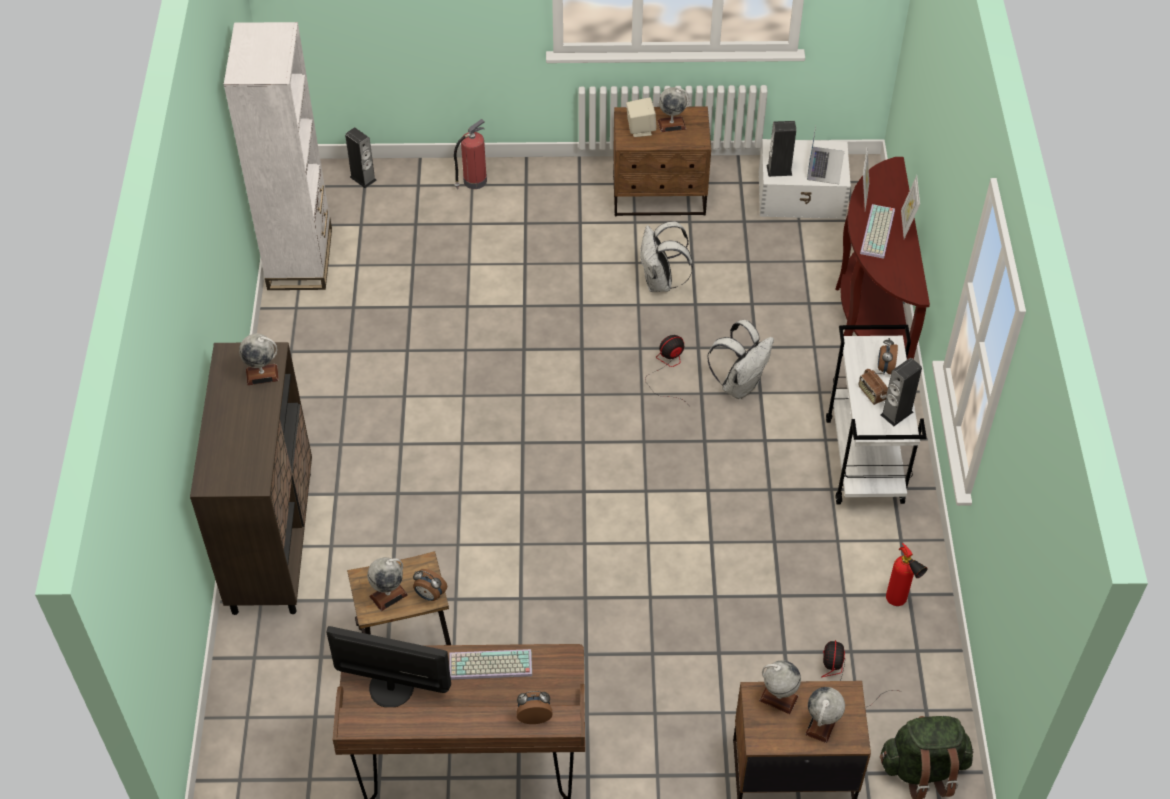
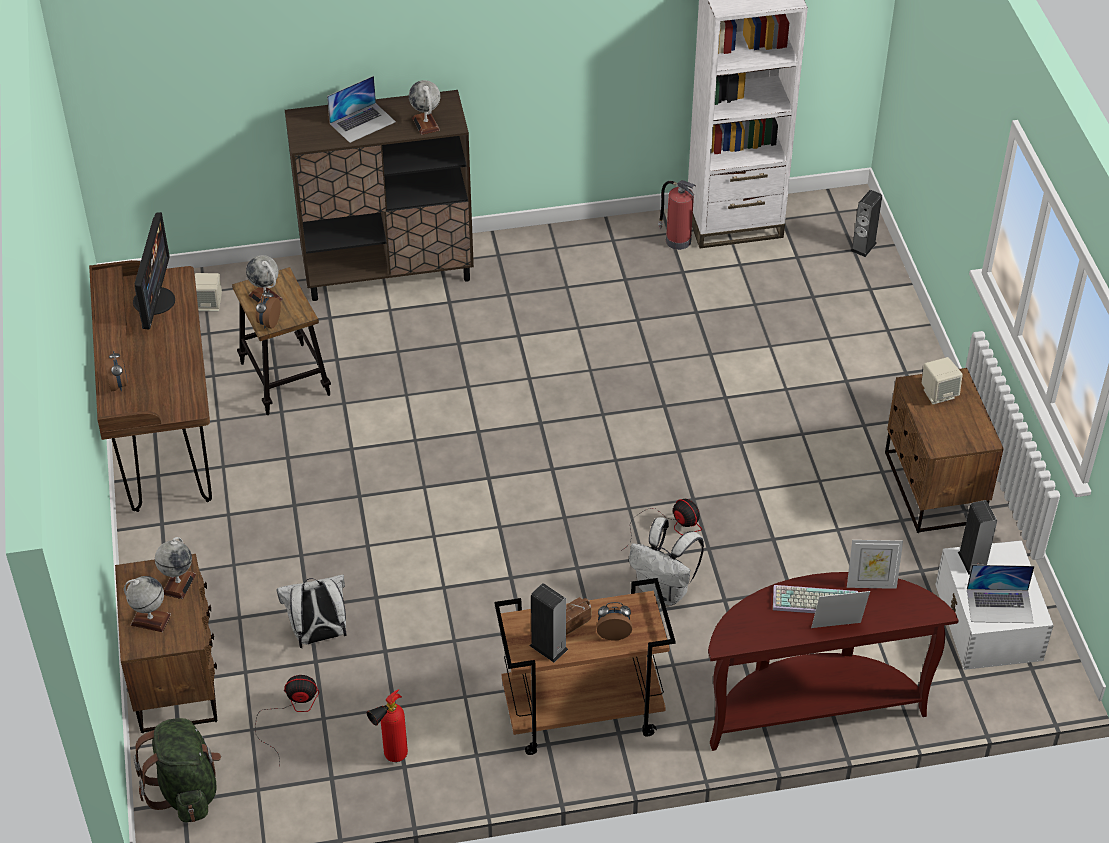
camera: 80 degrees right, 5 degrees down
keyboard [449,649,532,680] -> none
fire extinguisher [454,119,487,189] -> fire extinguisher moved to [658,180,696,250]
white backpack [640,221,693,292] -> white backpack moved to [277,574,347,648]
globe [658,87,690,132] -> none
white cart [826,325,927,504] -> brown cart [494,578,676,755]
none -> beige speaker [195,273,222,311]
none -> laptop [327,76,396,143]

